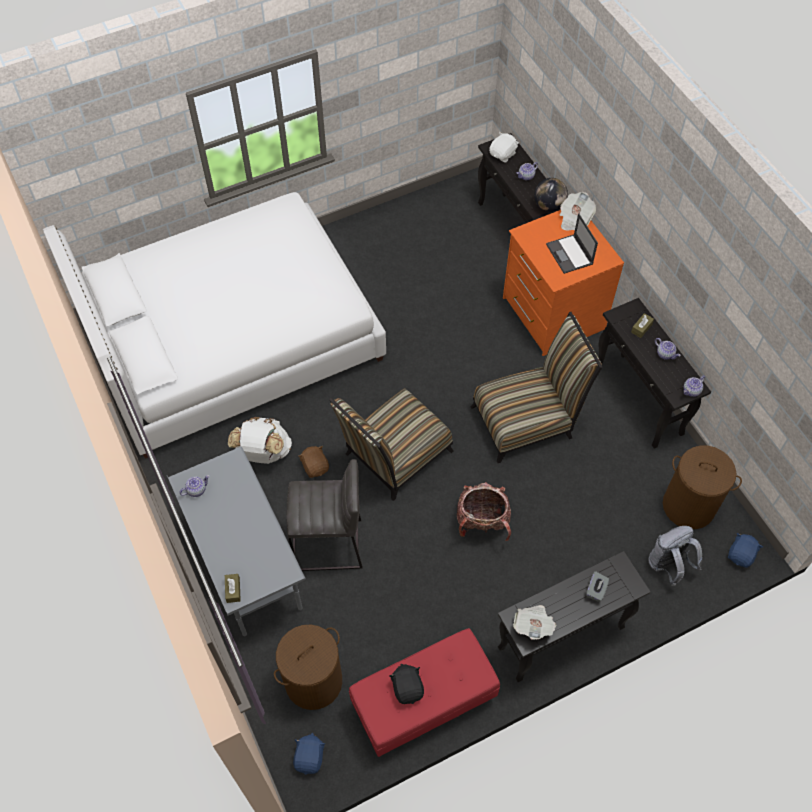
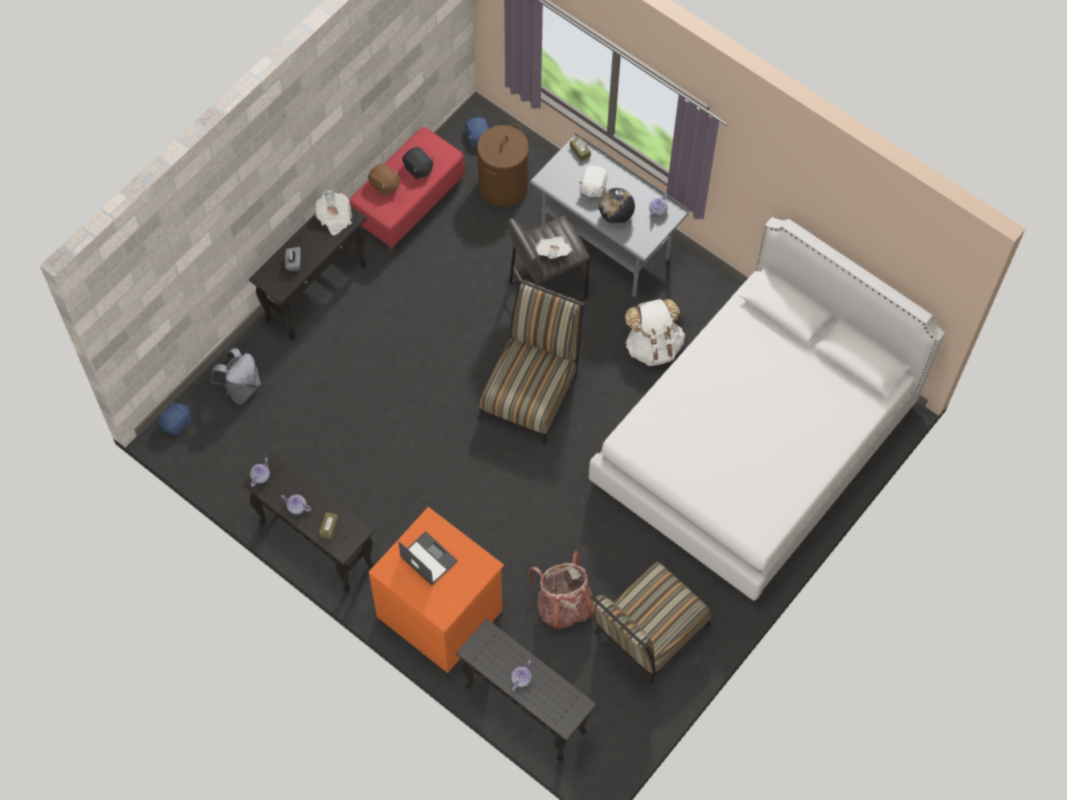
camera: 155 degrees right, 5 degrees up
brown plush toy [298,446,329,478] -> brown plush toy moved to [368,163,400,196]
backpack [457,482,511,541] -> backpack moved to [529,551,594,629]
chair [471,311,602,463] -> chair moved to [590,561,711,685]
white plush toy [489,132,519,162] -> white plush toy moved to [578,165,608,197]
globe [534,178,568,212] -> globe moved to [599,188,635,224]
newspaper [560,192,596,230] -> newspaper moved to [535,236,572,259]
brown laundry basket [663,446,742,529] -> none
blue plush toy [728,533,763,568] -> blue plush toy turned 150 degrees counterclockwise [158,401,191,435]

